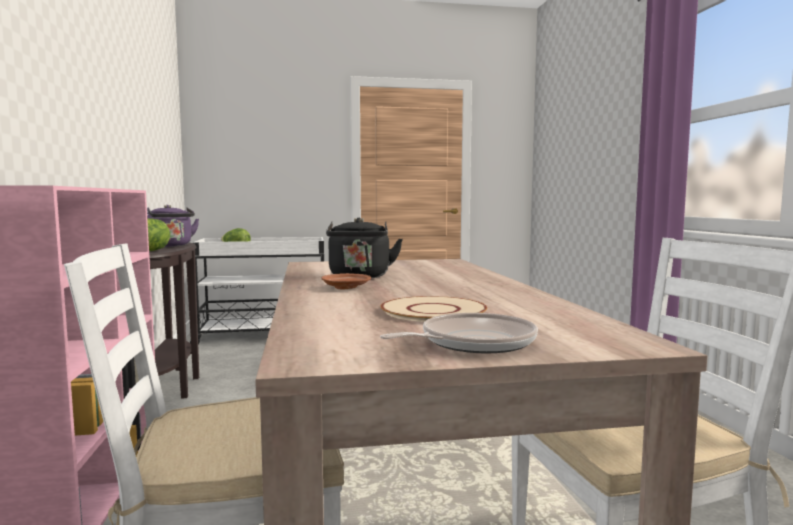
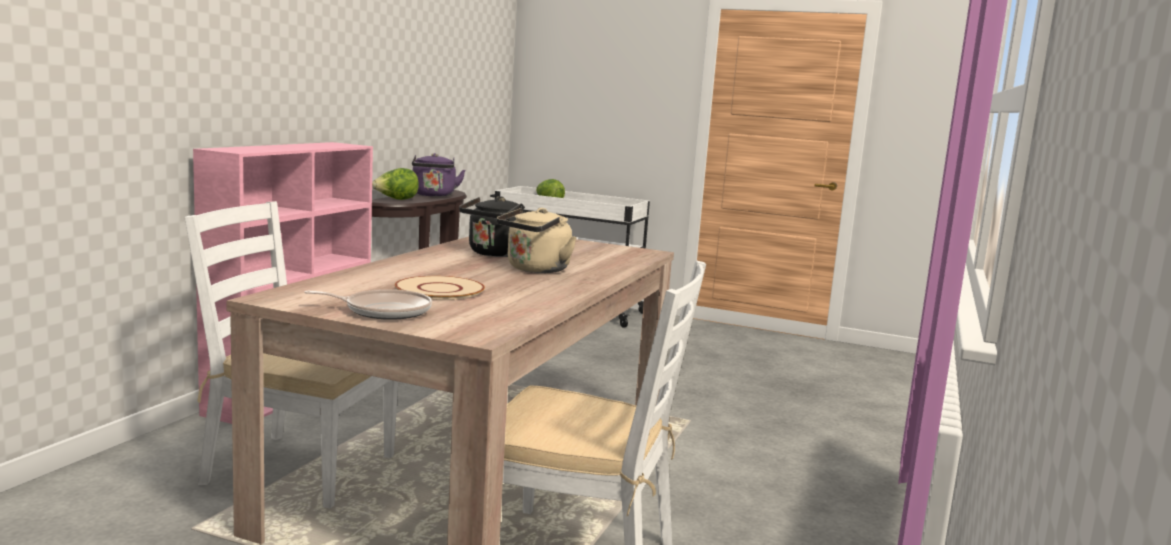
camera: 30 degrees right, 5 degrees up
brown plate [321,273,371,290] -> none
none -> beige kettle [497,208,577,273]

